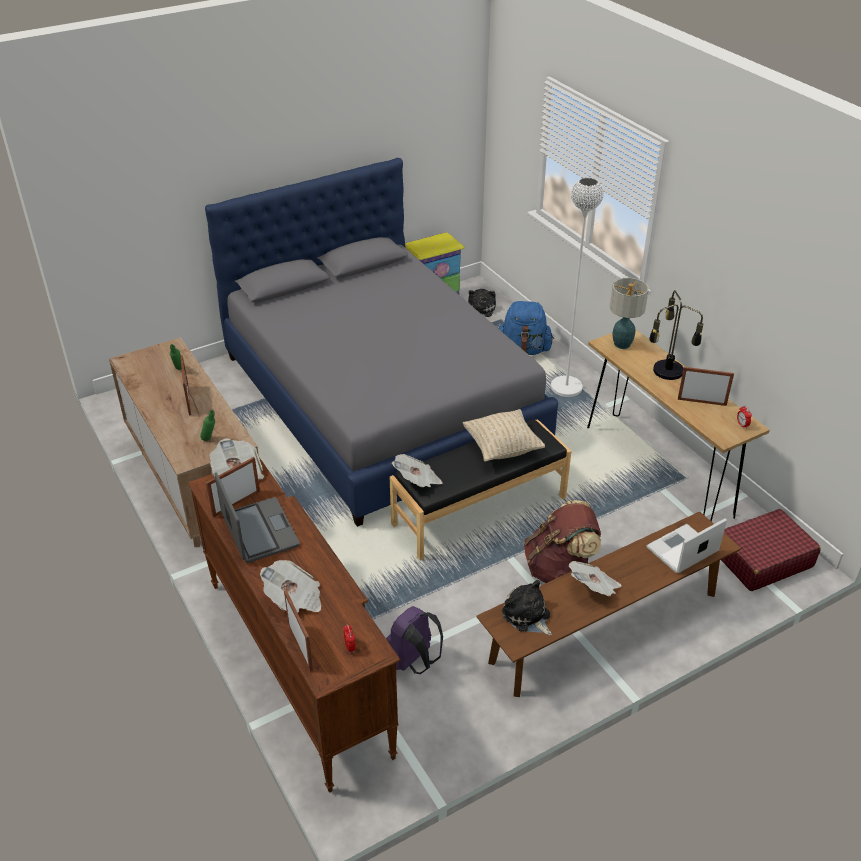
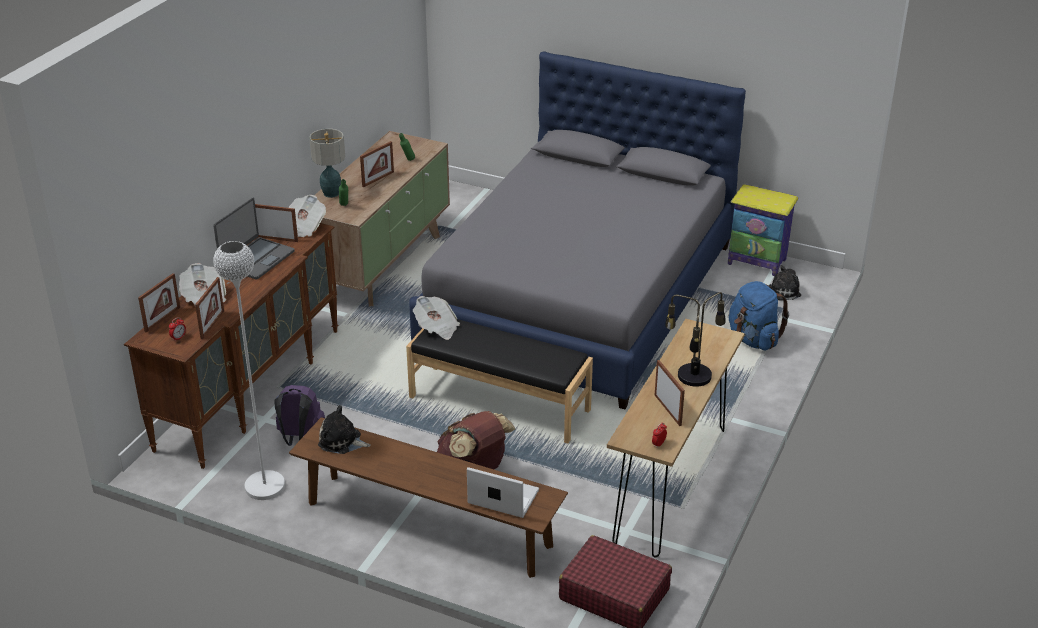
camera: 55 degrees right, 5 degrees down
beige pillow [463,409,545,462] -> none
plush toy [502,580,552,635] -> plush toy turned 90 degrees counterclockwise [318,405,371,454]
white floor lamp [551,177,604,397] -> white floor lamp moved to [213,241,285,500]
newspaper [569,561,622,596] -> none
table lamp [610,278,649,349] -> table lamp moved to [309,129,345,198]
none -> picture frame [195,277,224,339]

